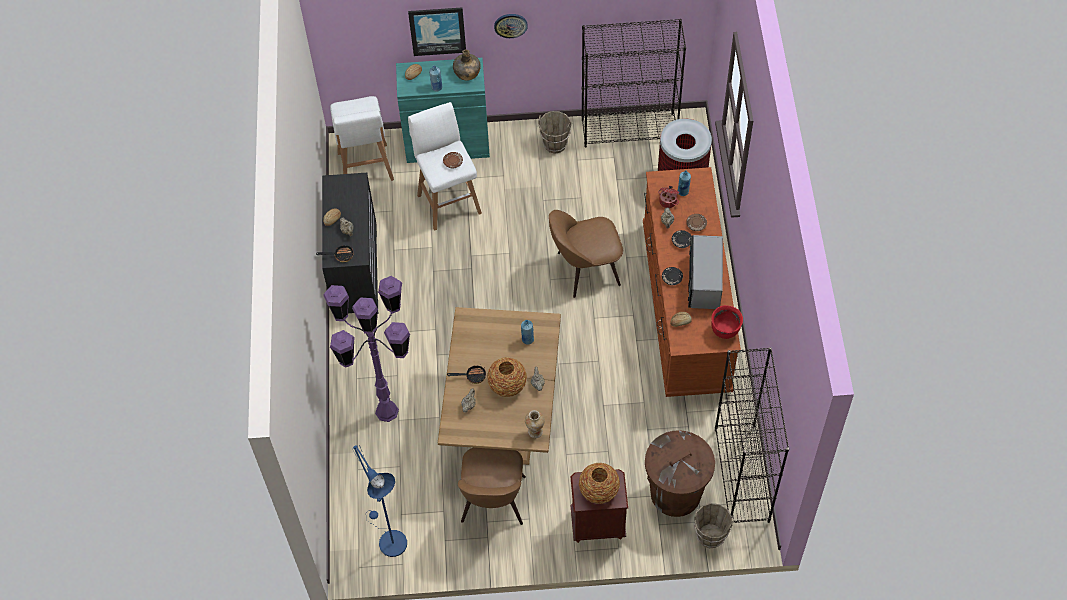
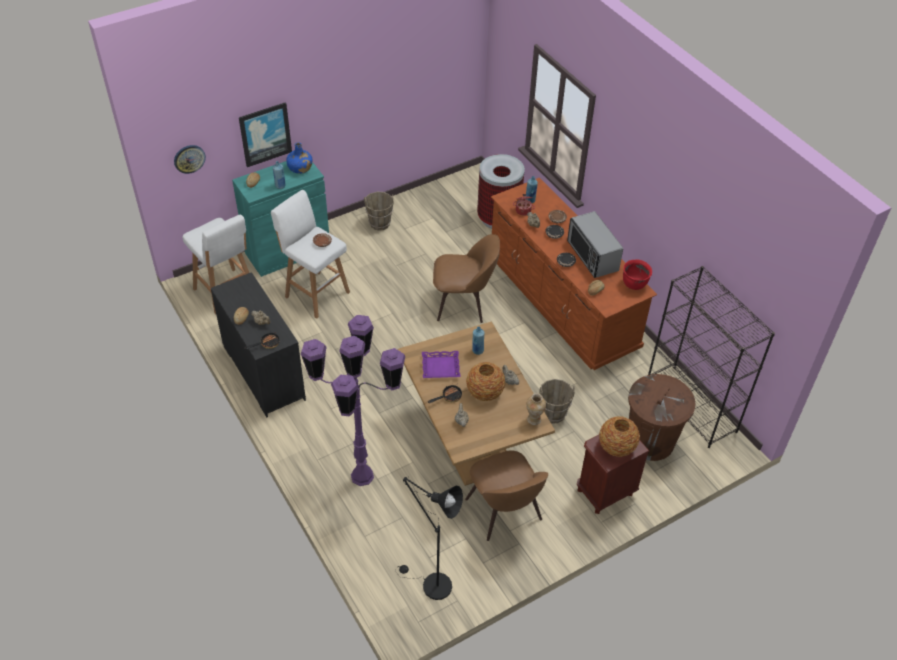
camera: 30 degrees left, 10 degrees down
blue floor lamp [353,445,407,557] -> black floor lamp [396,477,463,600]
green bottle [453,49,481,81] -> blue bottle [286,143,312,174]
wall clock [494,14,528,38] -> wall clock moved to [174,145,206,174]
brown chair [549,210,623,298] -> brown chair turned 135 degrees counterclockwise [433,234,500,323]
black bookcase [581,19,686,148] -> none
brown bucket [694,503,733,548] -> brown bucket moved to [539,379,575,423]
none -> purple tray [422,351,461,378]

